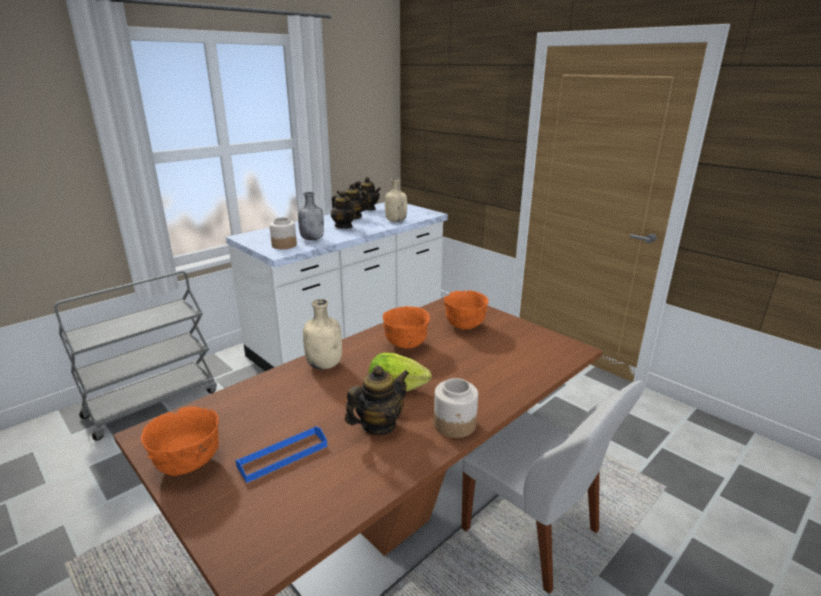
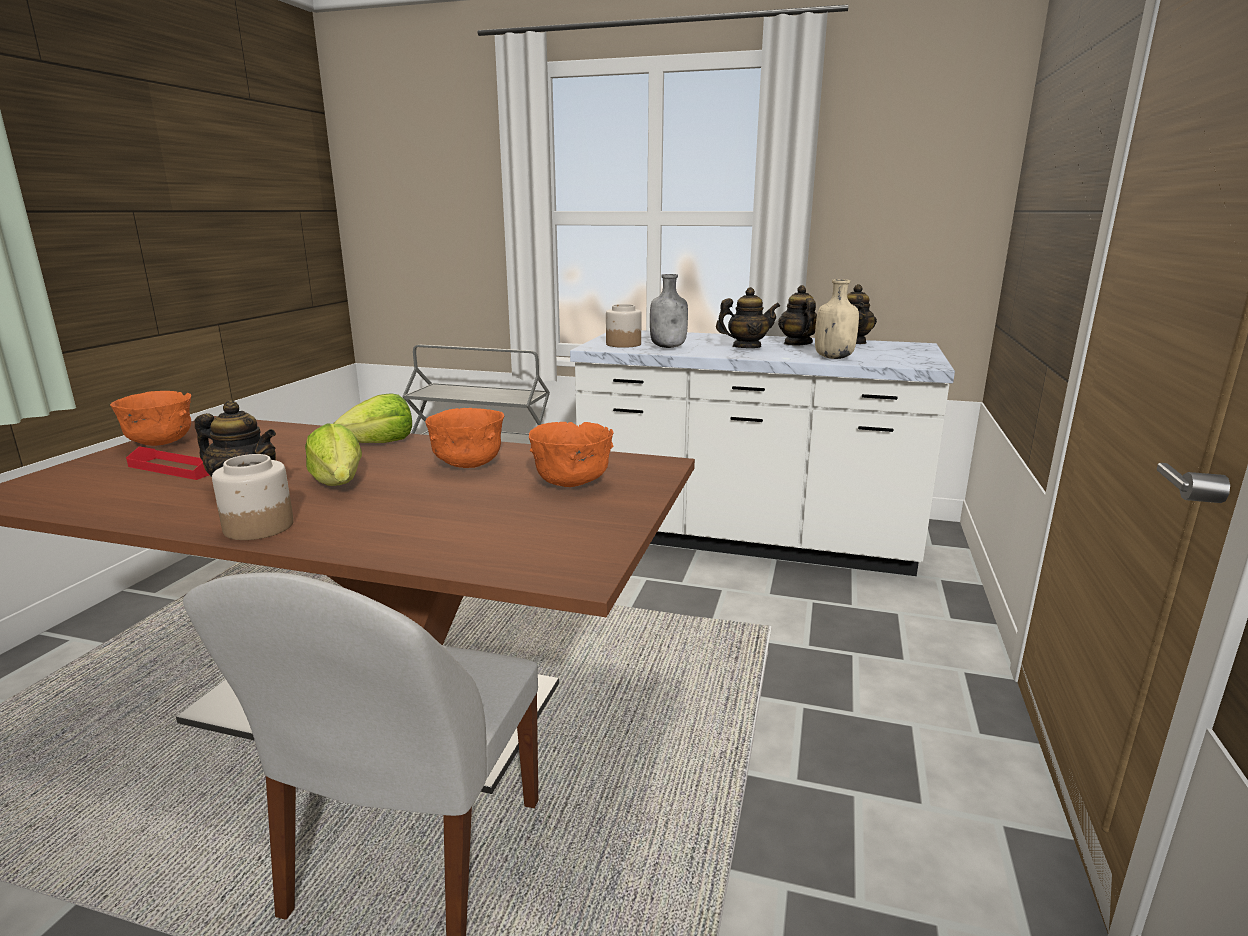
camera: 60 degrees right, 5 degrees down
blue tray [236,426,327,483] -> red tray [126,447,209,480]
beige bottle [303,299,342,369] -> lettuce [333,393,412,443]
teapot [331,191,356,229] -> teapot turned 120 degrees counterclockwise [716,287,780,348]

